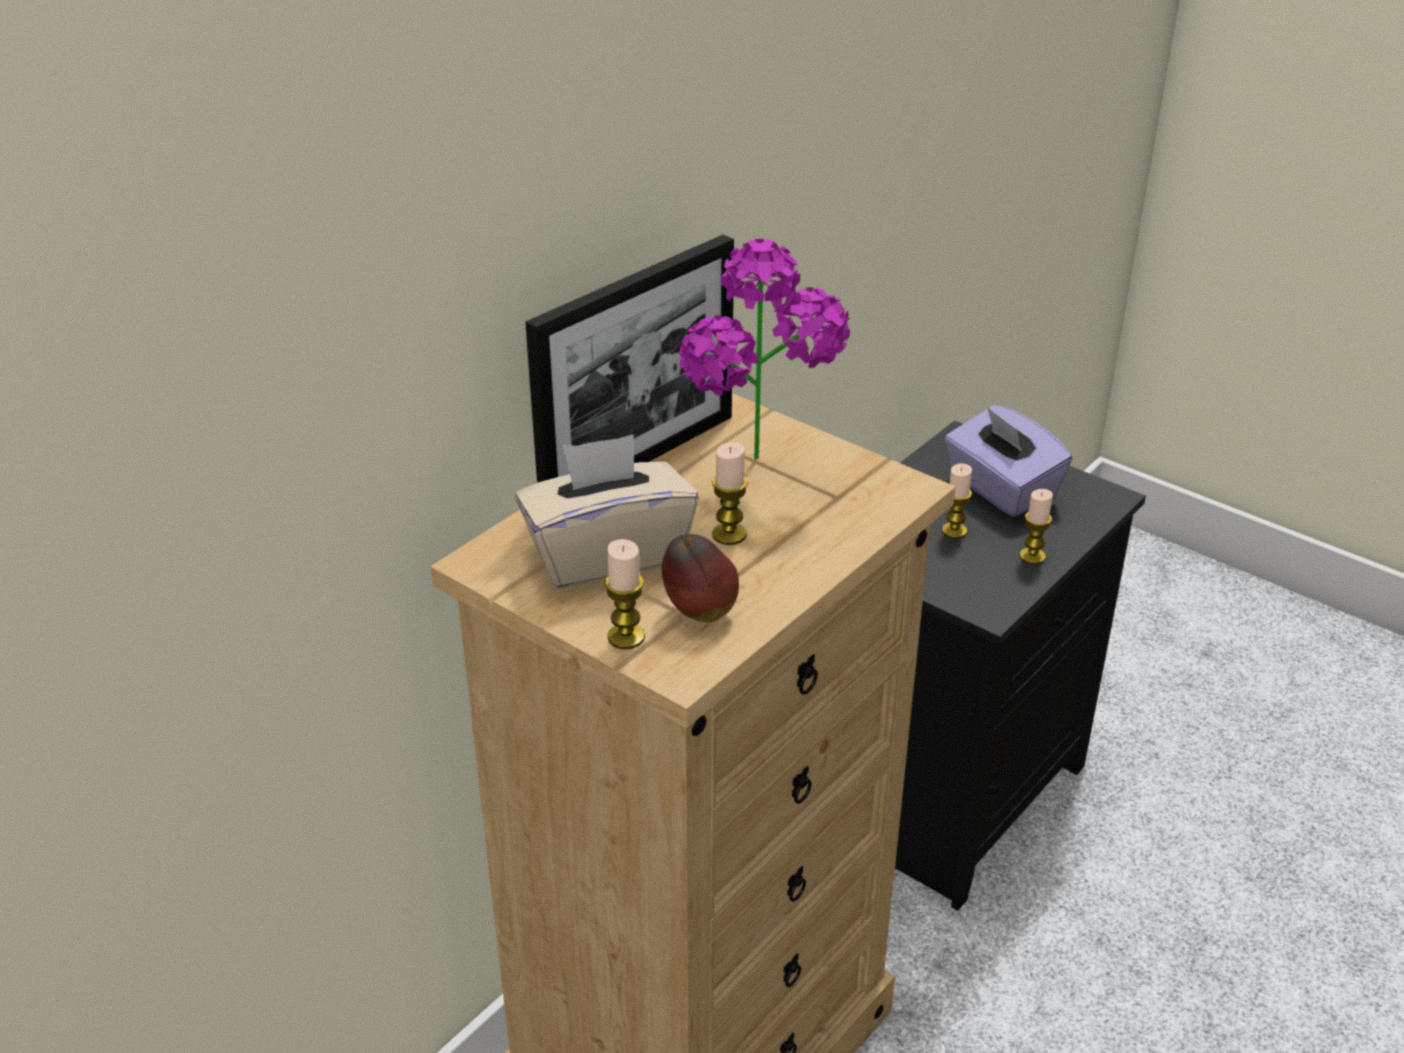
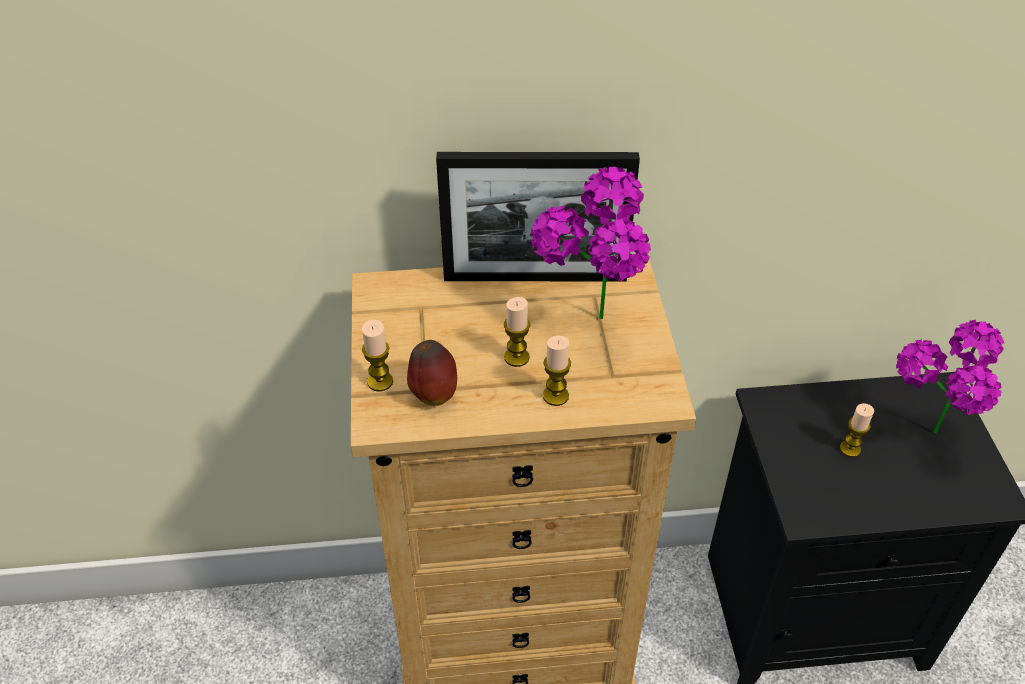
camera: 45 degrees right, 10 degrees up
beige tissue box [514,434,699,588] -> none
purple tissue box [945,405,1073,517] -> potted plant [896,320,1004,434]
candle [1020,489,1053,565] -> candle moved to [543,336,571,406]

